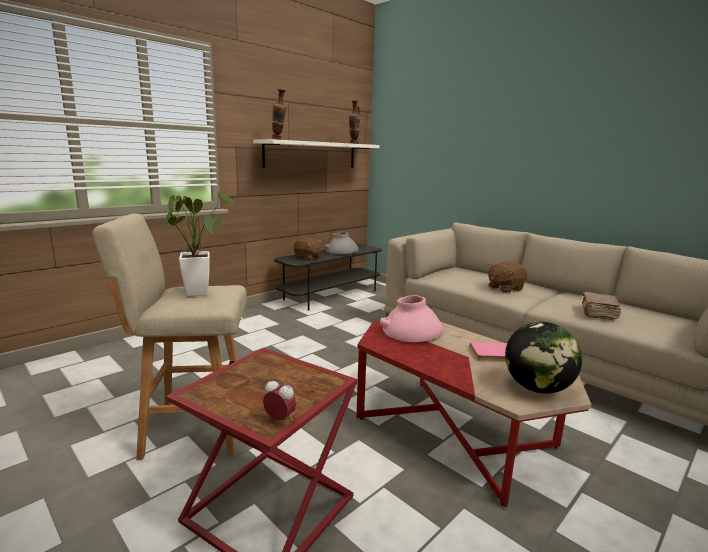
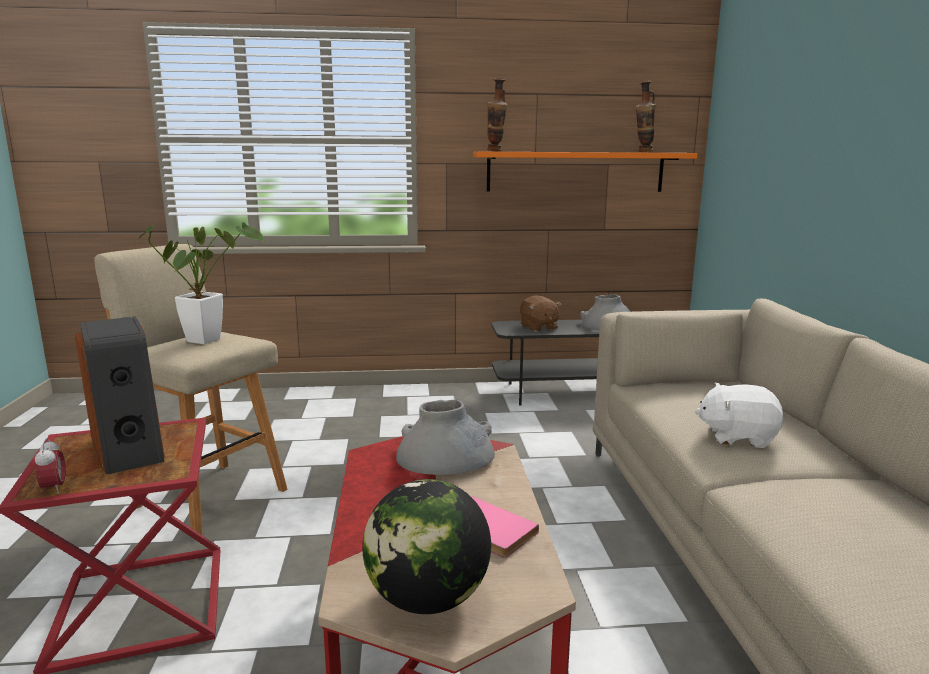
camera: 40 degrees right, 0 degrees up
white shelf [253,139,380,168] -> orange shelf [473,152,698,192]
pink vase [380,295,444,342] -> grey vase [396,400,495,475]
brown plush toy [488,261,527,293] -> white plush toy [695,383,784,448]
brown book [582,292,621,321] -> none
none -> speaker [75,316,165,475]

